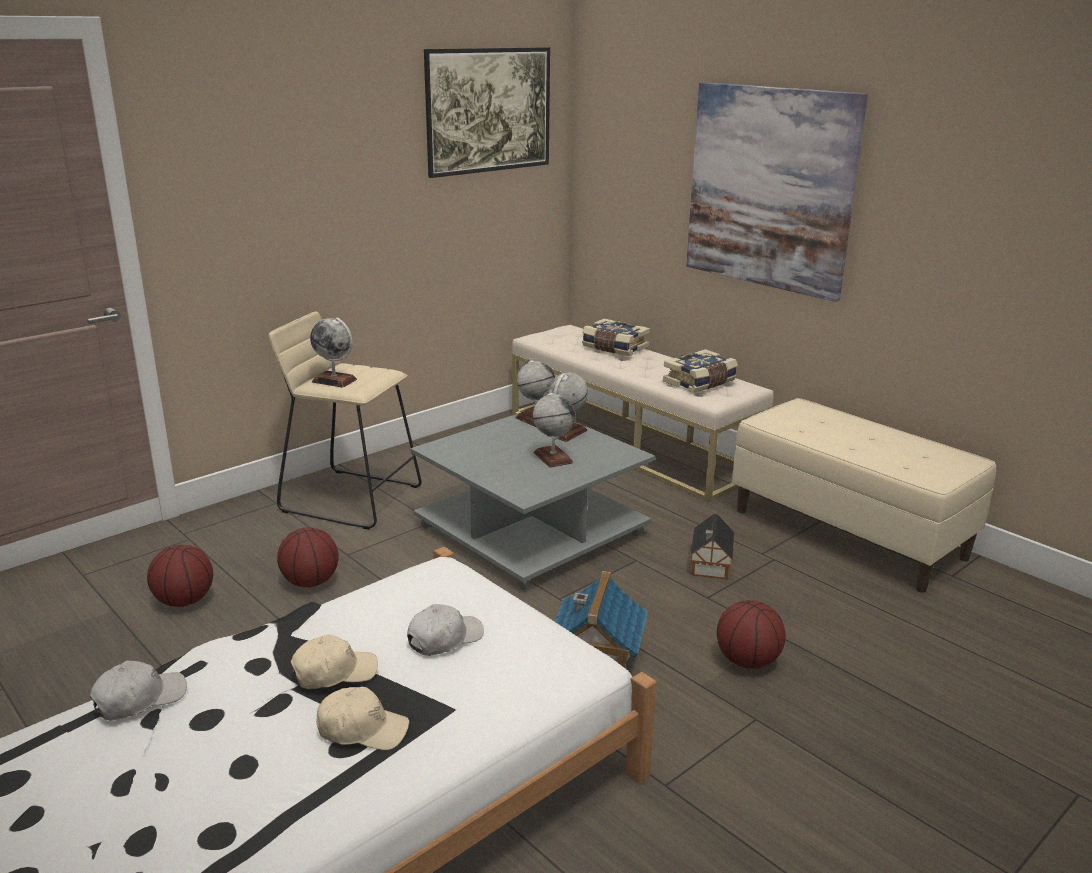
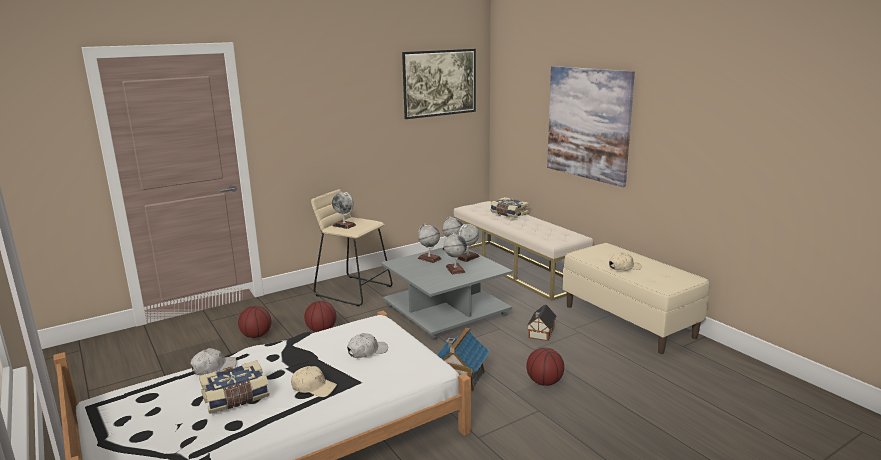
camera: 10 degrees right, 5 degrees down
beige cap [291,634,378,689] -> beige cap moved to [609,252,642,270]
book [663,349,738,393] -> book moved to [199,360,269,414]
none -> globe [418,224,442,263]

